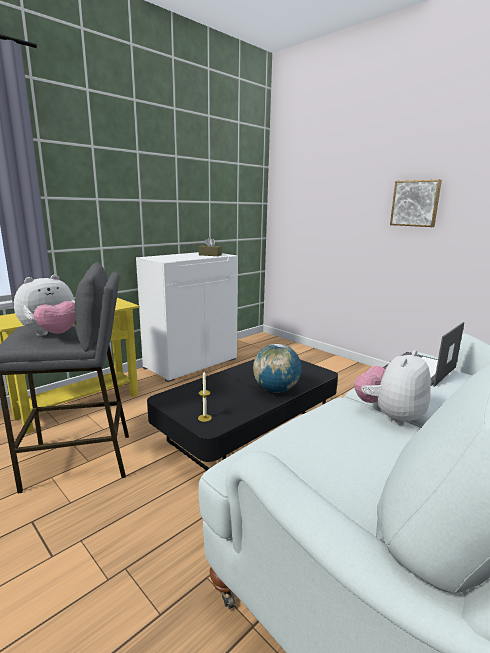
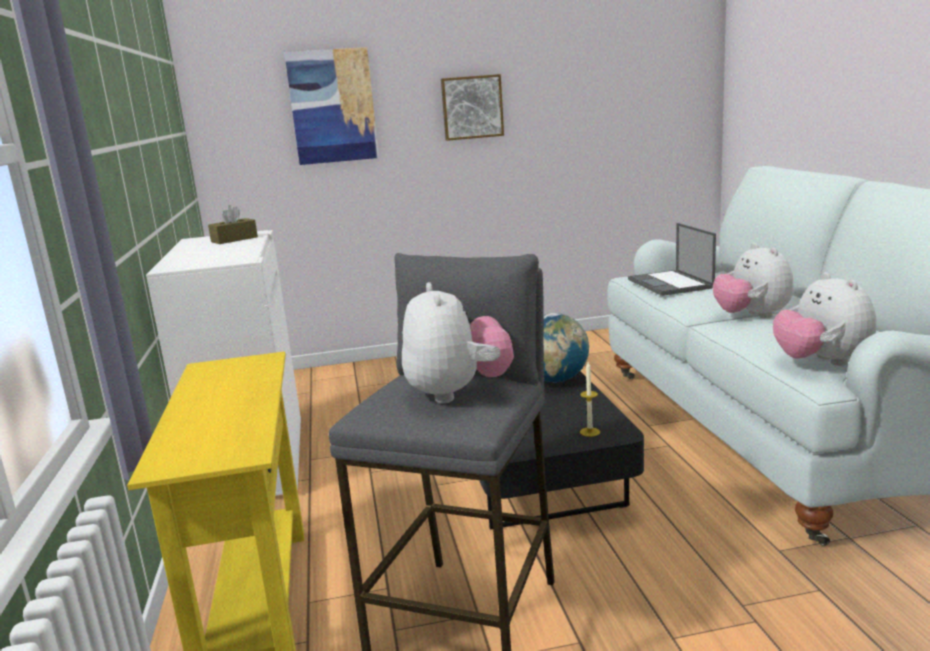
camera: 55 degrees left, 0 degrees up
none -> picture [284,47,379,165]
none -> plush toy [773,272,876,366]

